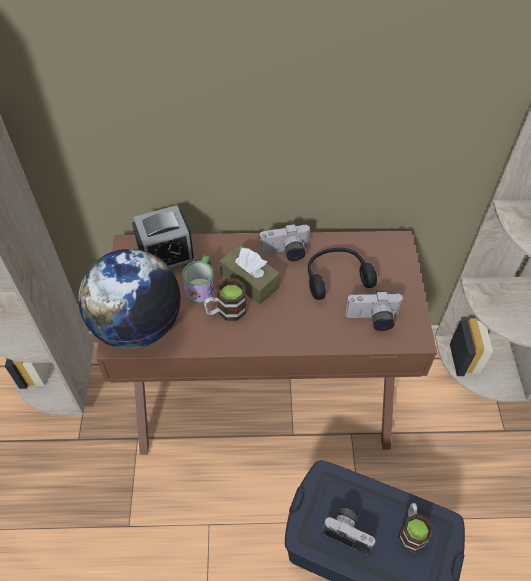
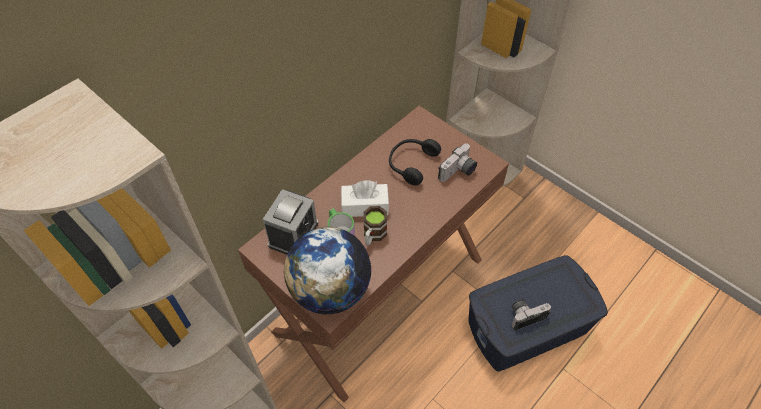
camera: 45 degrees left, 0 degrees up
brown tissue box [220,244,280,305] -> white tissue box [341,180,389,217]
camera [260,223,310,261] -> none
mug [398,503,433,552] -> none

